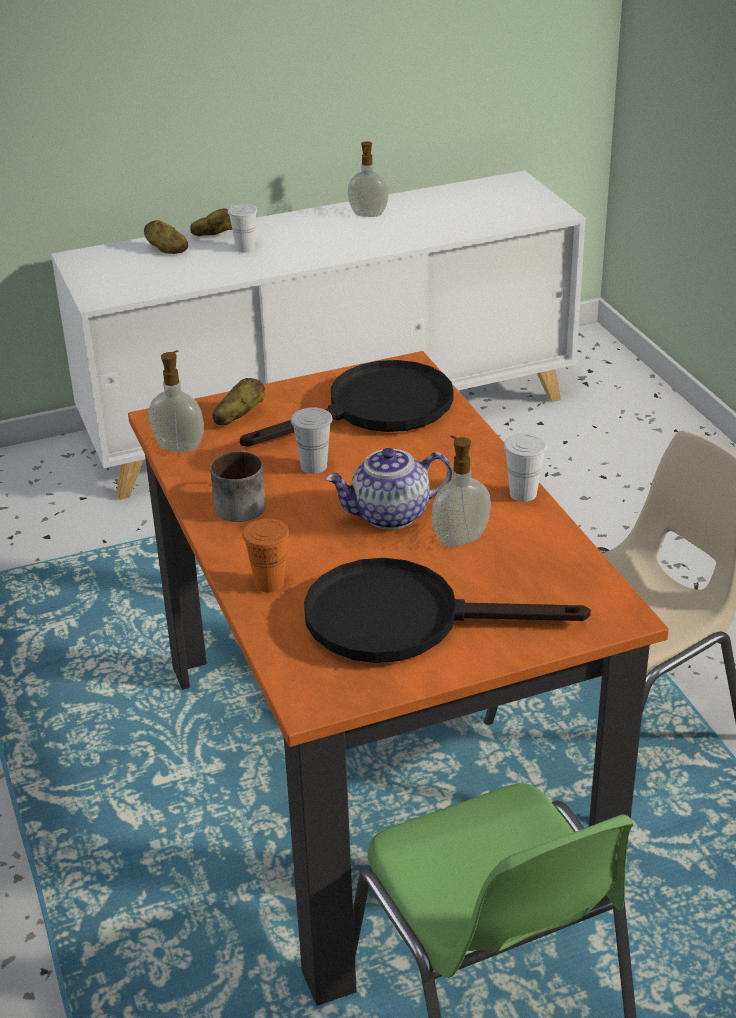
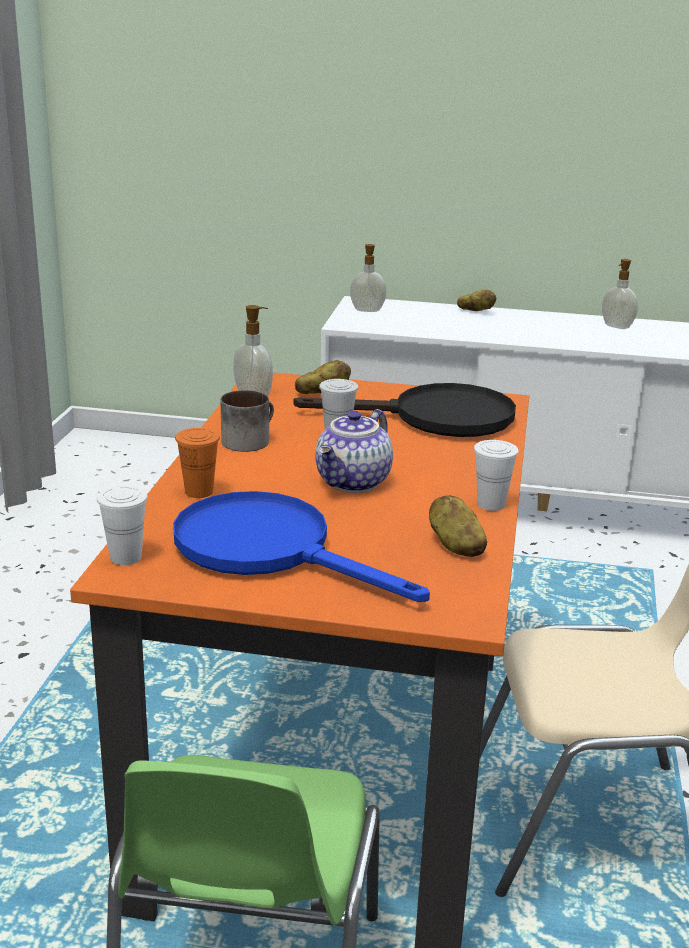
camera: 30 degrees right, 10 degrees down
potato [144,220,188,254] -> potato moved to [429,495,487,557]
white cup [228,204,258,253] -> white cup moved to [97,485,148,565]
black frying pan [304,558,591,663] -> blue frying pan [173,491,430,602]
teapot [325,448,452,530] -> teapot turned 75 degrees counterclockwise [315,409,393,493]
soap dispenser [431,435,491,547] -> soap dispenser moved to [350,244,387,312]

